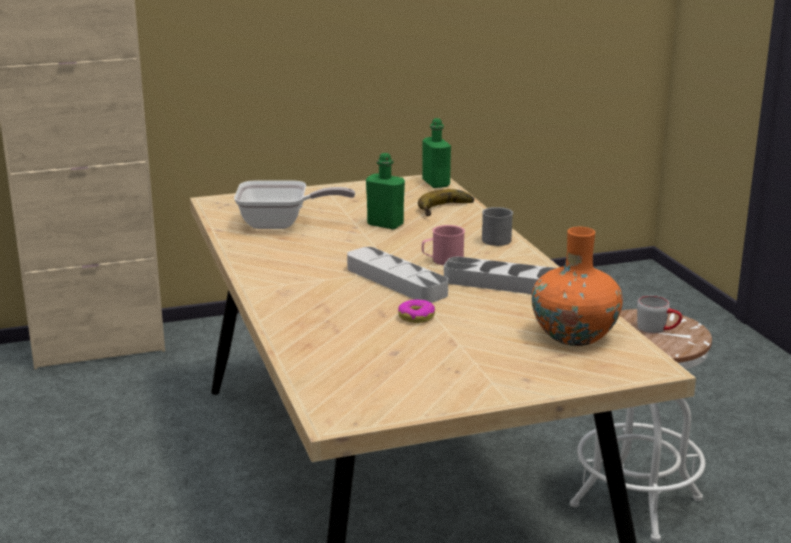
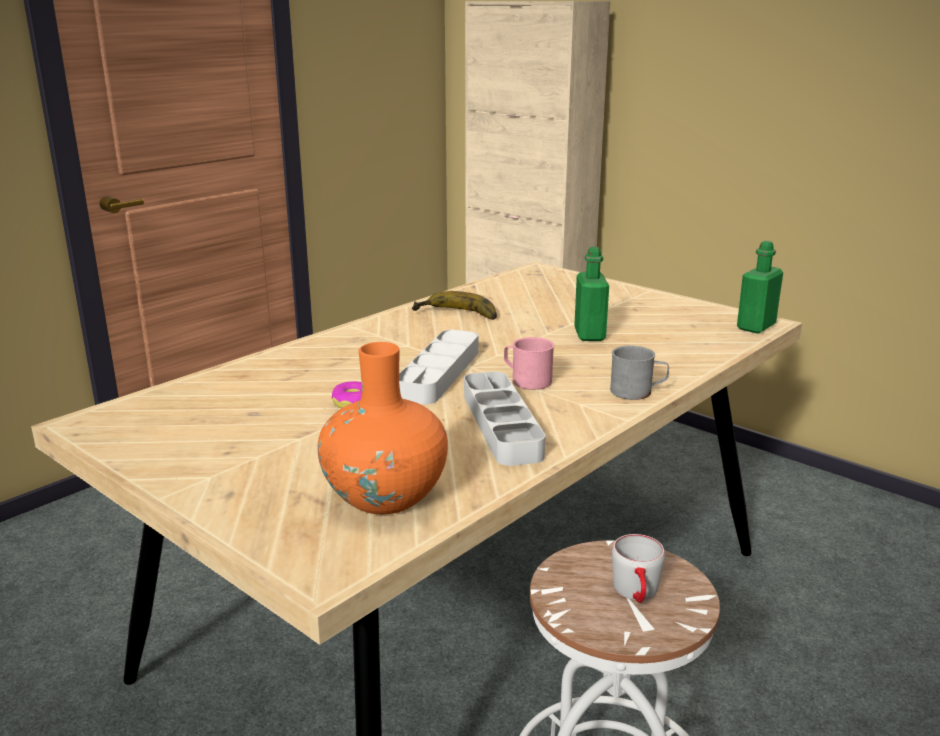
camera: 60 degrees right, 0 degrees up
frying pan [234,181,355,229] -> none
banana [418,189,474,216] -> banana moved to [412,291,497,320]

